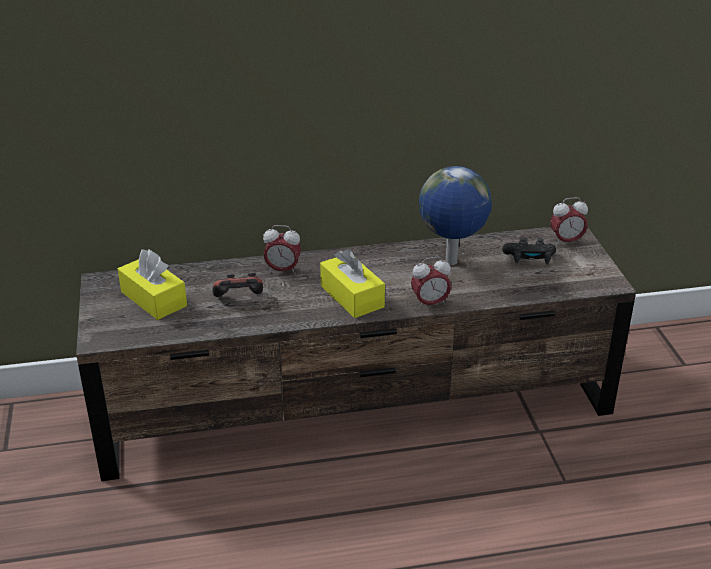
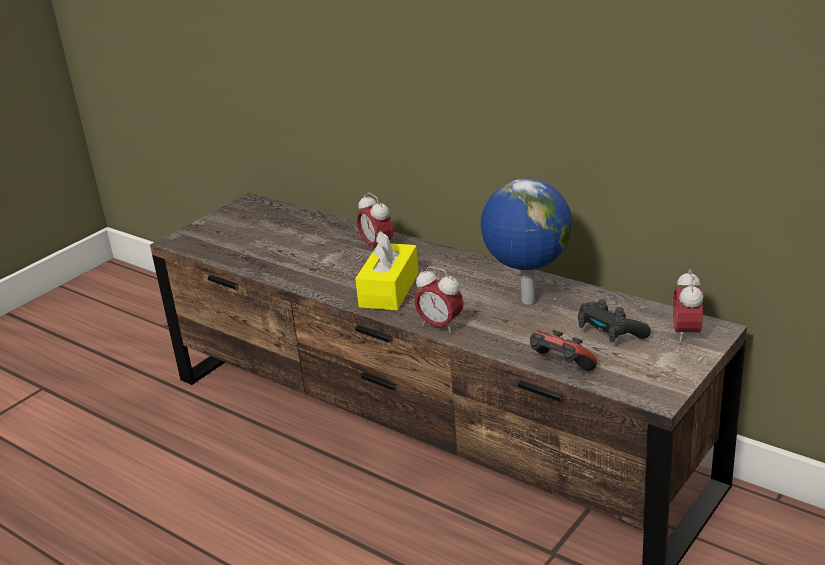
camera: 50 degrees right, 5 degrees down
yellow tissue box [118,250,187,320] -> none
game controller [212,273,263,297] -> game controller moved to [530,330,597,371]
alarm clock [550,197,588,246] -> alarm clock turned 60 degrees clockwise [673,269,703,344]

